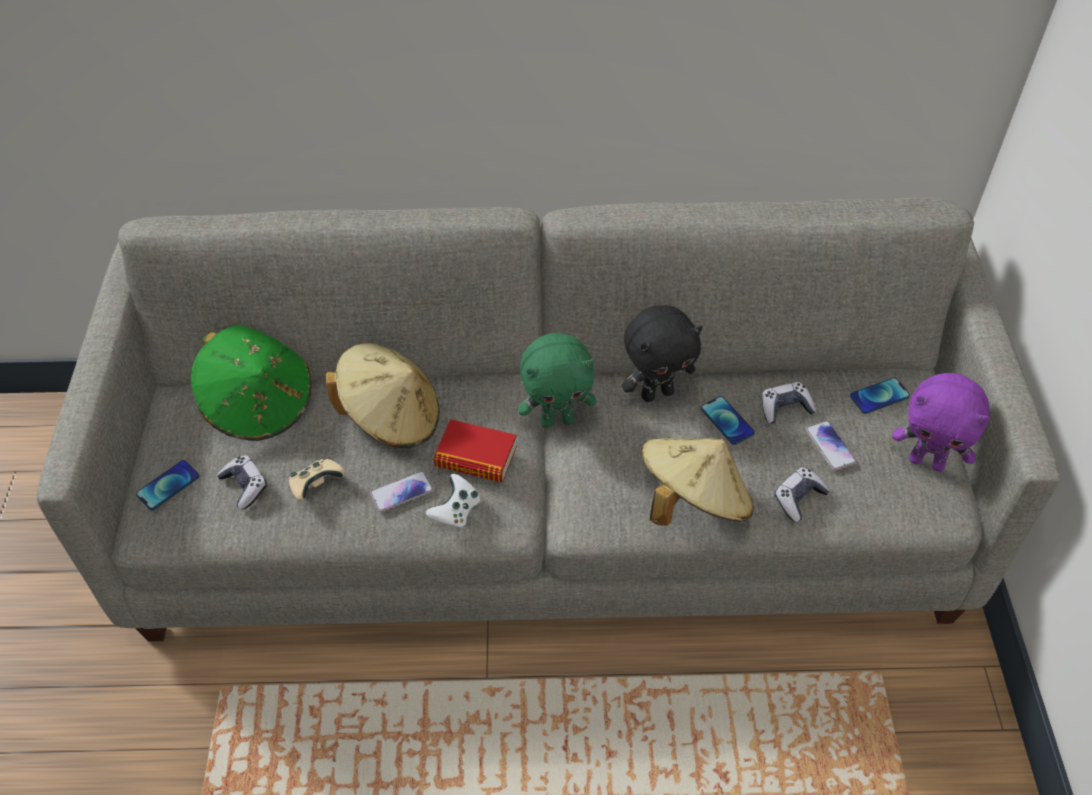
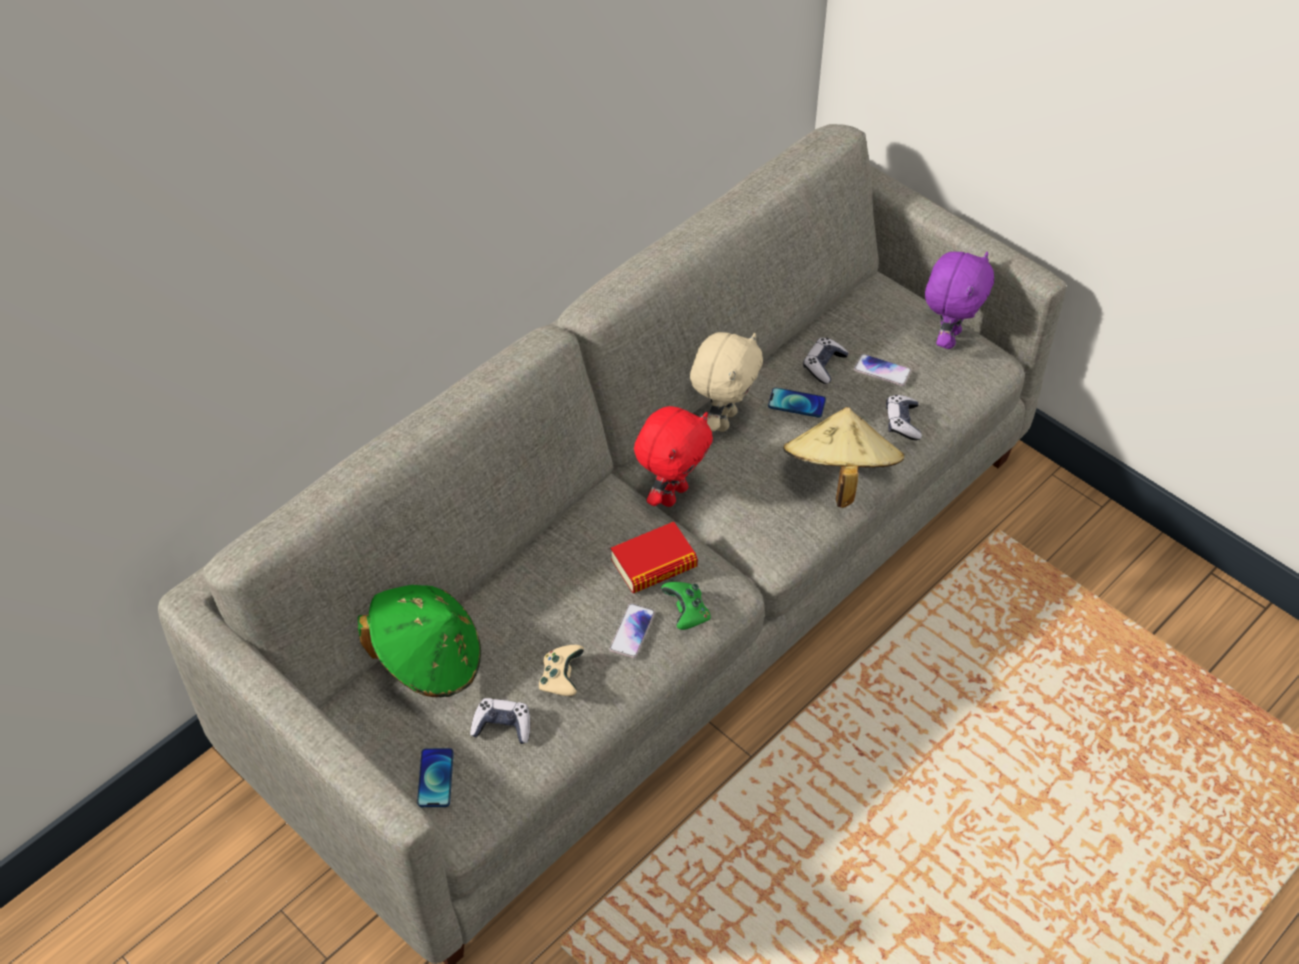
camera: 45 degrees left, 0 degrees up
beige hat [326,343,440,448] -> none
white game controller [426,474,480,528] -> green game controller [661,582,711,630]
green plush toy [518,333,596,428] -> red plush toy [634,406,713,507]
black plush toy [622,305,703,402] -> beige plush toy [690,332,763,432]
phone [850,377,910,414] -> none
purple plush toy [892,373,990,472] -> purple plush toy turned 45 degrees counterclockwise [925,252,994,349]

